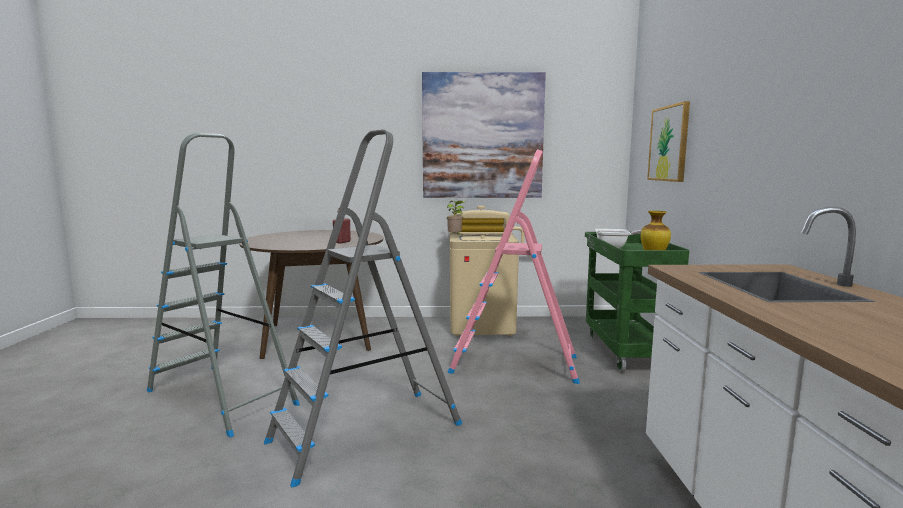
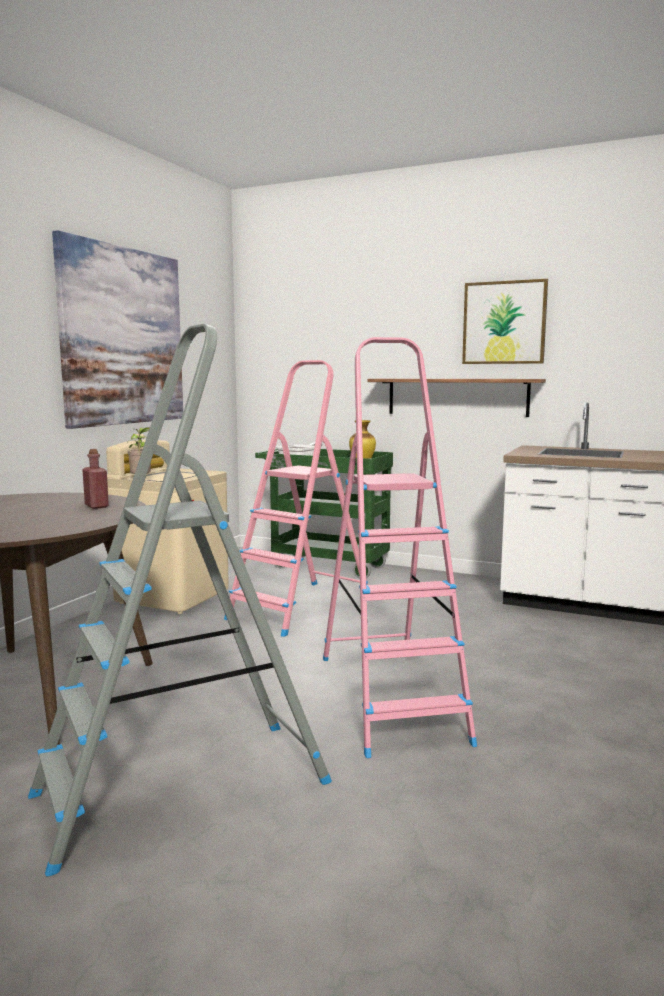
camera: 65 degrees left, 0 degrees up
grey step ladder [264,129,462,487] -> pink step ladder [323,337,477,758]
picture [647,101,690,182] -> picture moved to [462,279,548,364]
none -> shelf [368,379,546,417]

